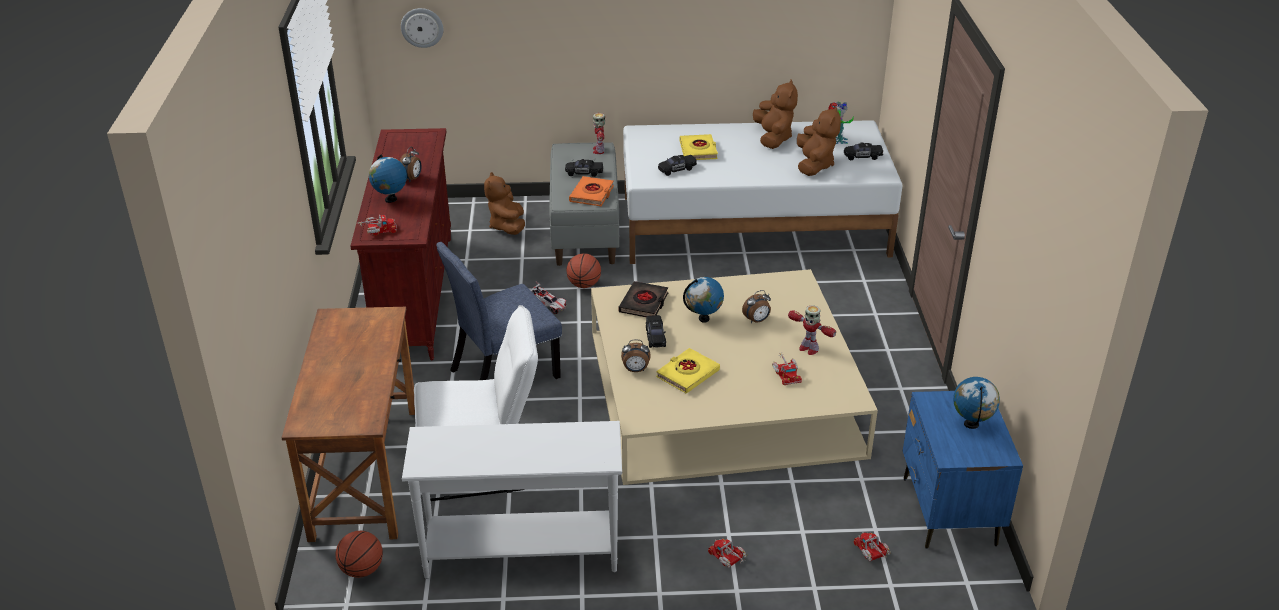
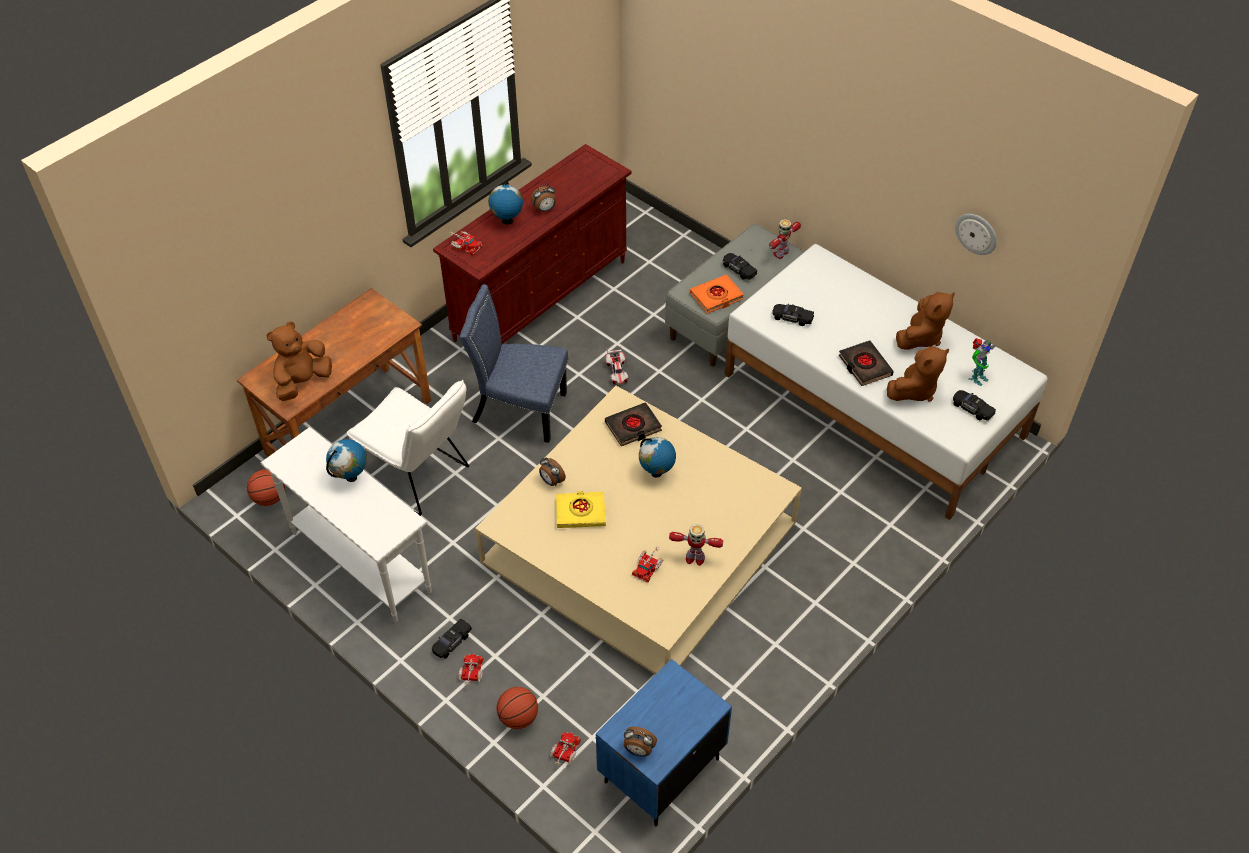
camera: 45 degrees right, 15 degrees up
wall clock [401,8,443,48] -> wall clock moved to [955,214,997,255]
brown plush toy [484,172,525,235] -> brown plush toy moved to [267,321,332,401]
basketball [566,253,601,288] -> basketball moved to [496,687,538,729]
black toy car [646,315,666,348] -> black toy car moved to [432,619,472,659]
yellow book [680,134,718,160] -> none
alarm clock [742,290,771,323] -> alarm clock moved to [624,726,657,757]
toy robot [788,305,836,355] -> toy robot turned 75 degrees counterclockwise [669,524,723,566]
globe [953,377,1000,429] -> globe moved to [326,439,367,482]
none -> black book [839,340,894,386]

